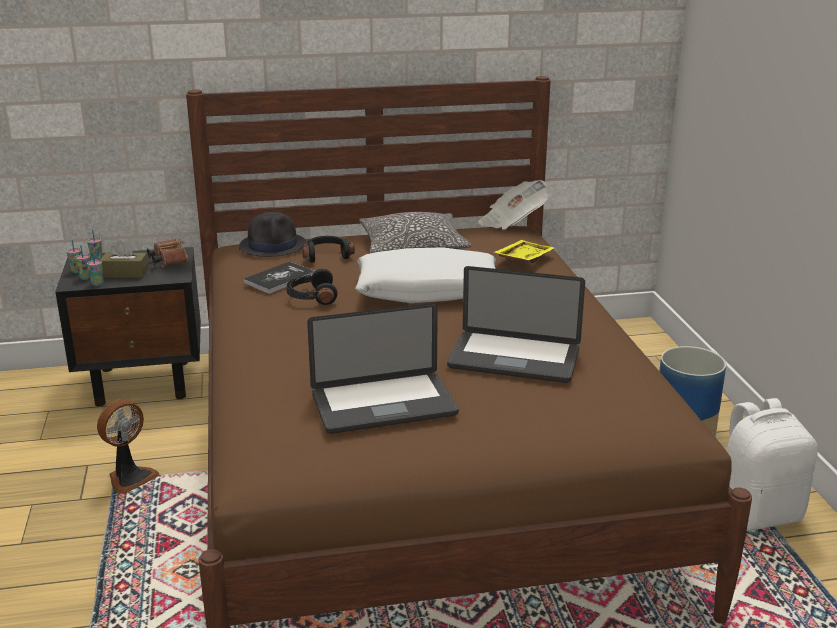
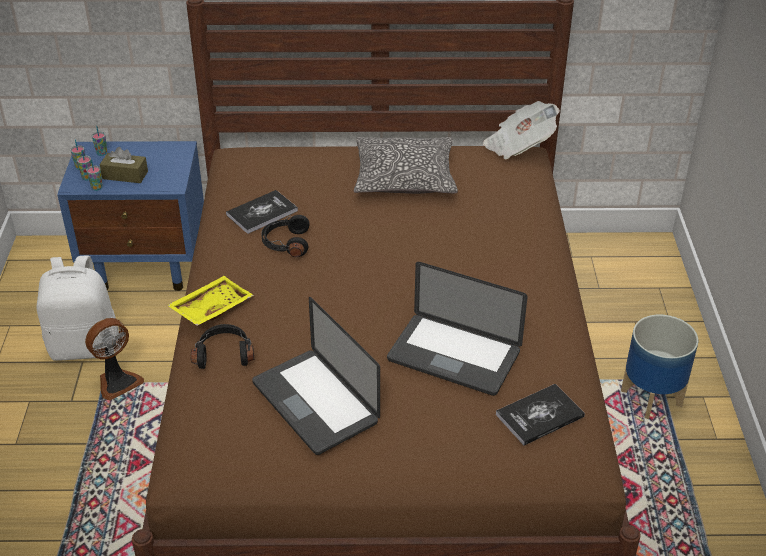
camera: 10 degrees right, 15 degrees up
black nightstand [55,247,201,406] -> blue nightstand [57,141,204,291]
brown binoculars [147,239,189,267] -> none
black hat [239,212,307,257] -> none
black headphones [303,236,355,263] -> black headphones moved to [191,324,254,369]
laptop [307,303,459,434] -> laptop turned 60 degrees clockwise [252,297,380,455]
white pillow [355,247,496,303] -> none
yellow tray [494,240,554,263] -> yellow tray moved to [167,276,254,326]
white backpack [726,398,818,531] -> white backpack moved to [36,255,119,361]
none -> book [496,384,585,445]

